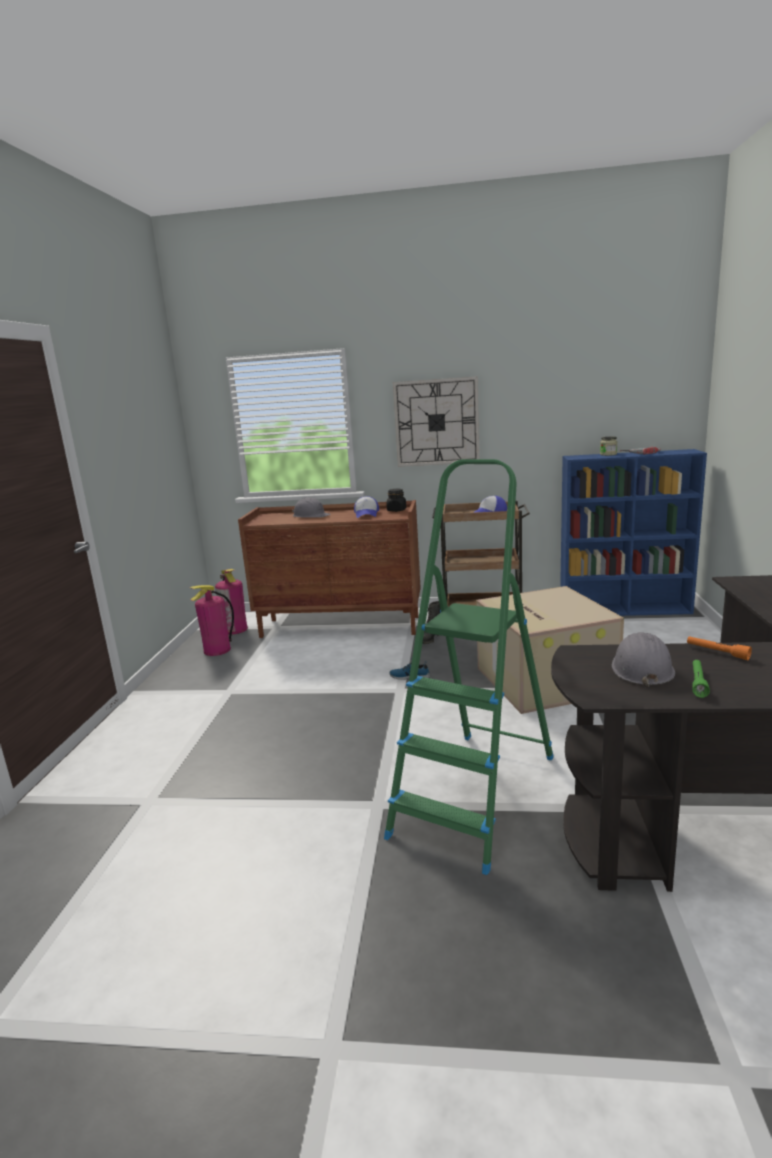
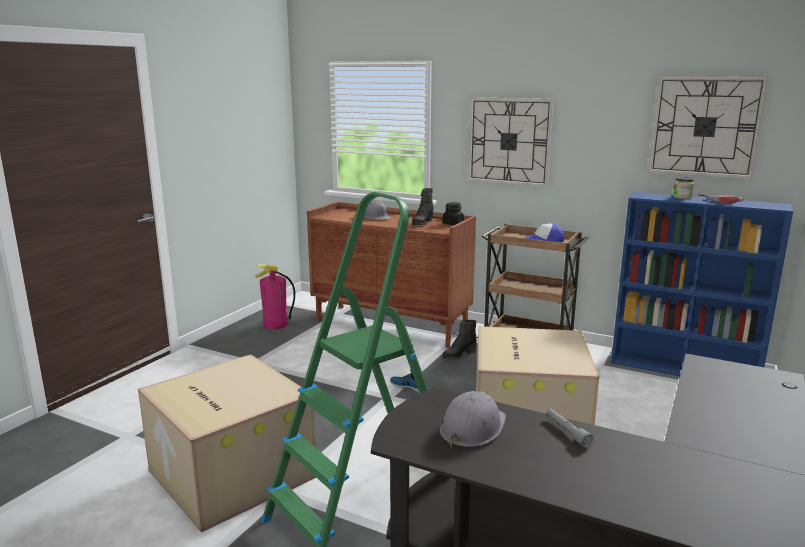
camera: 20 degrees right, 0 degrees up
fire extinguisher [215,569,248,635] -> none
cap [354,496,379,518] -> black boot [412,188,434,225]
orange flashlight [687,636,752,660] -> grey flashlight [547,408,594,448]
green flashlight [692,660,710,698] -> none
none -> cardboard box [138,354,316,532]
none -> wall clock [648,76,768,179]

